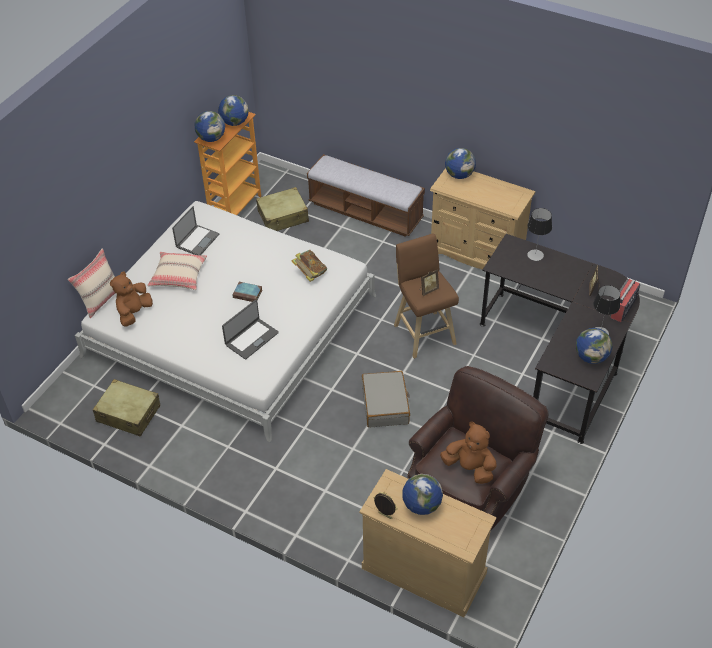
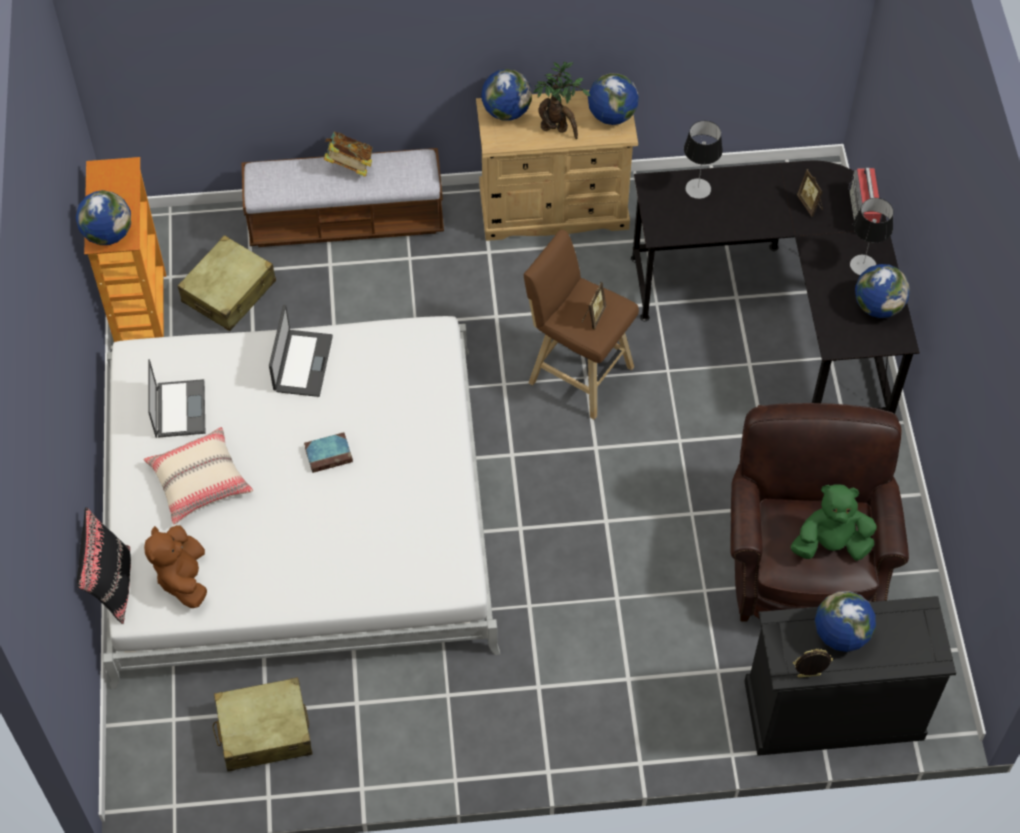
camera: 35 degrees left, 10 degrees up
beige pillow [68,248,115,318] -> black pillow [77,507,131,624]
globe [218,95,248,126] -> globe moved to [588,73,639,125]
laptop [222,299,279,360] -> laptop moved to [269,305,333,397]
book [291,250,327,282] -> book moved to [324,132,372,177]
beige dresser [359,469,497,617] -> black dresser [744,596,956,756]
grey suitcase [361,371,410,428] -> none
brown plush toy [440,422,497,484] -> green plush toy [791,484,877,561]
none -> potted plant [533,62,591,139]

